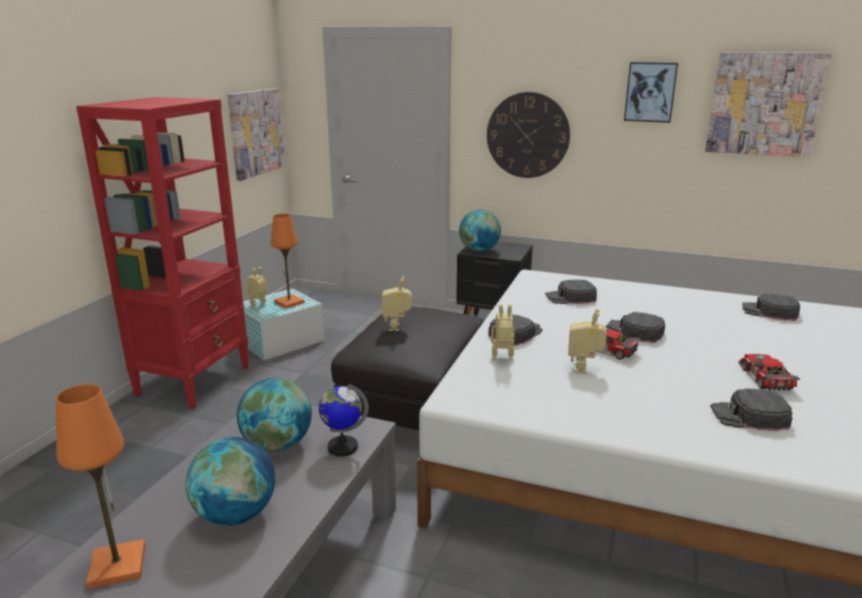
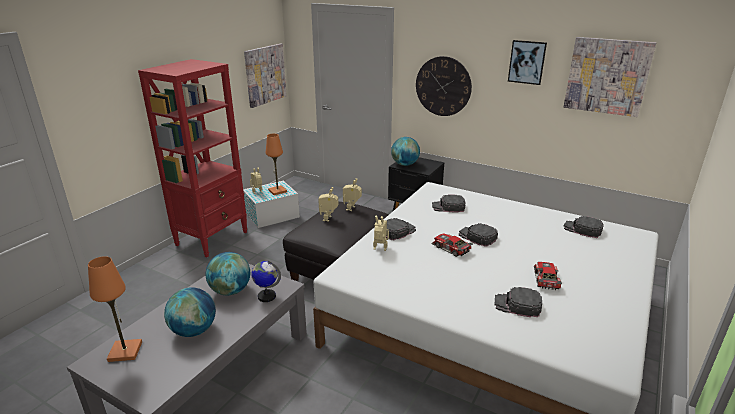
camera: 10 degrees right, 5 degrees up
toy robot [568,309,606,374] -> toy robot moved to [343,178,362,211]

